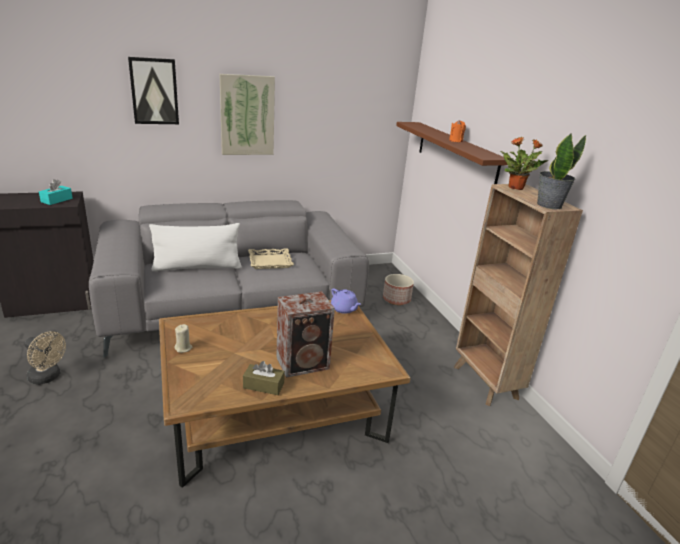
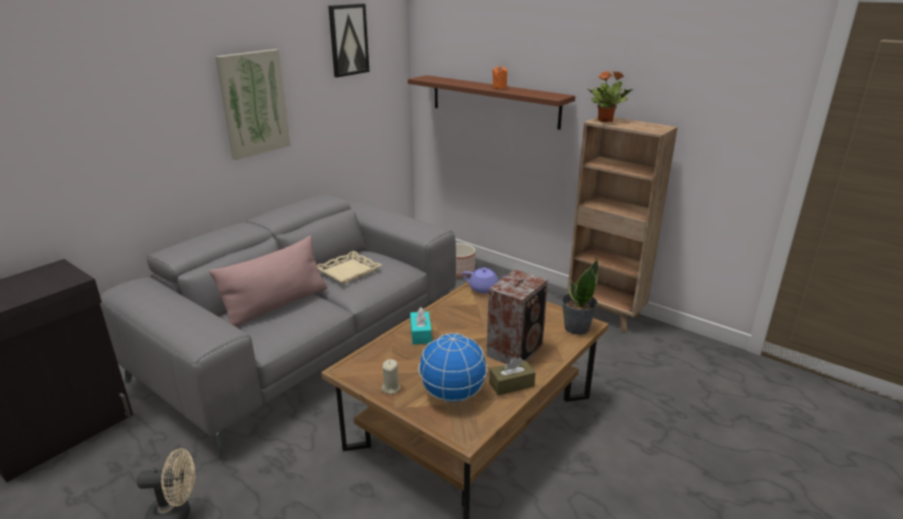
camera: 30 degrees left, 0 degrees up
turquoise tissue box [39,179,73,205] -> turquoise tissue box moved to [410,307,432,344]
picture [128,57,179,124] -> picture moved to [328,4,369,77]
white pillow [149,223,241,271] -> pink pillow [210,236,327,327]
potted plant [537,134,586,209] -> potted plant moved to [562,259,598,335]
none -> globe [418,333,488,402]

